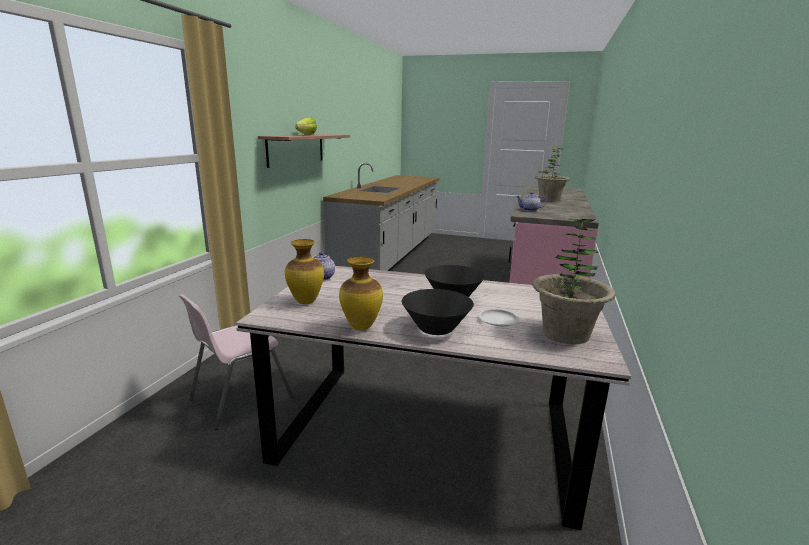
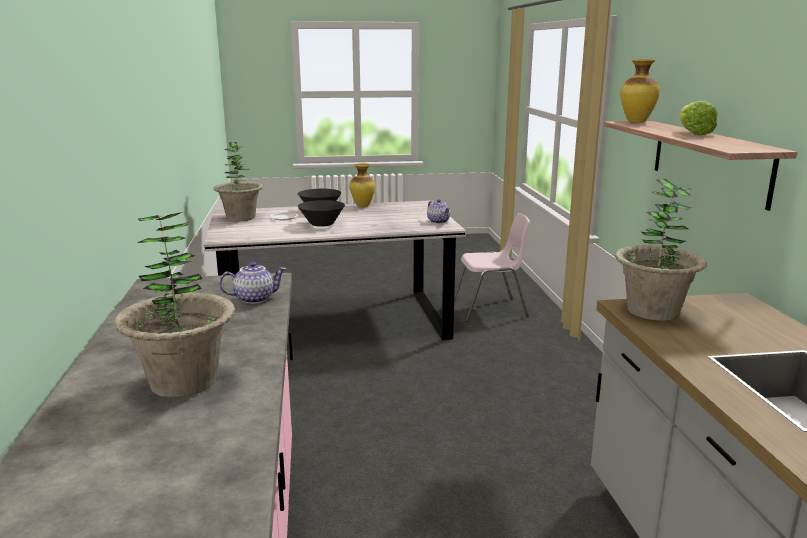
camera: 155 degrees right, 0 degrees up
pink chair [179,294,294,430] -> pink chair turned 60 degrees clockwise [454,213,530,322]
vase [285,239,324,304] -> vase moved to [621,60,660,123]
none -> potted plant [615,179,707,321]

